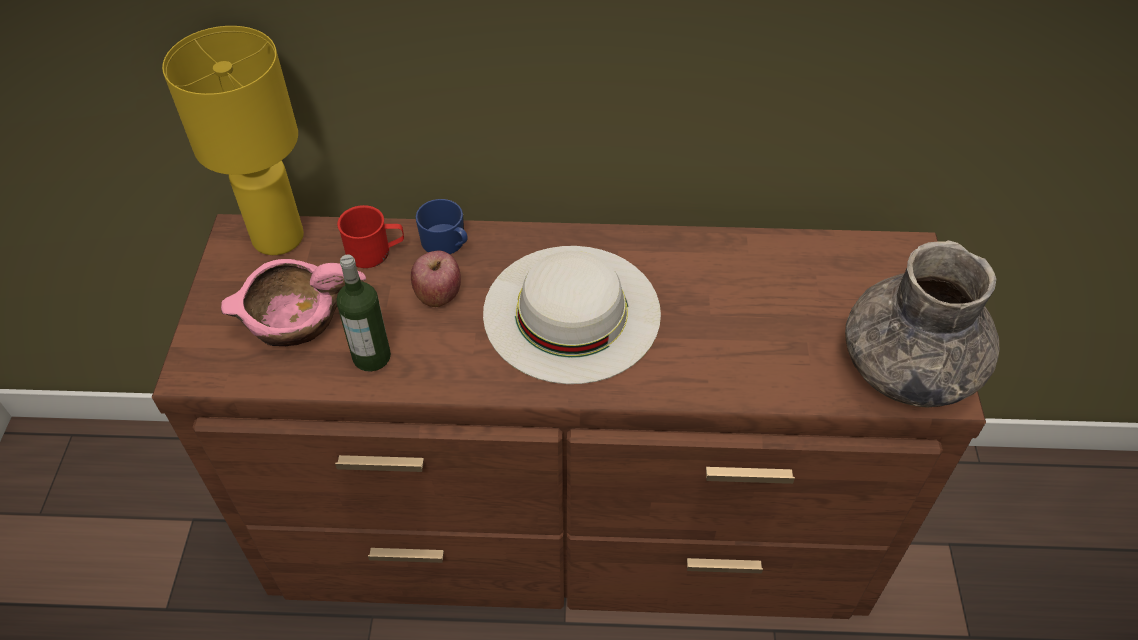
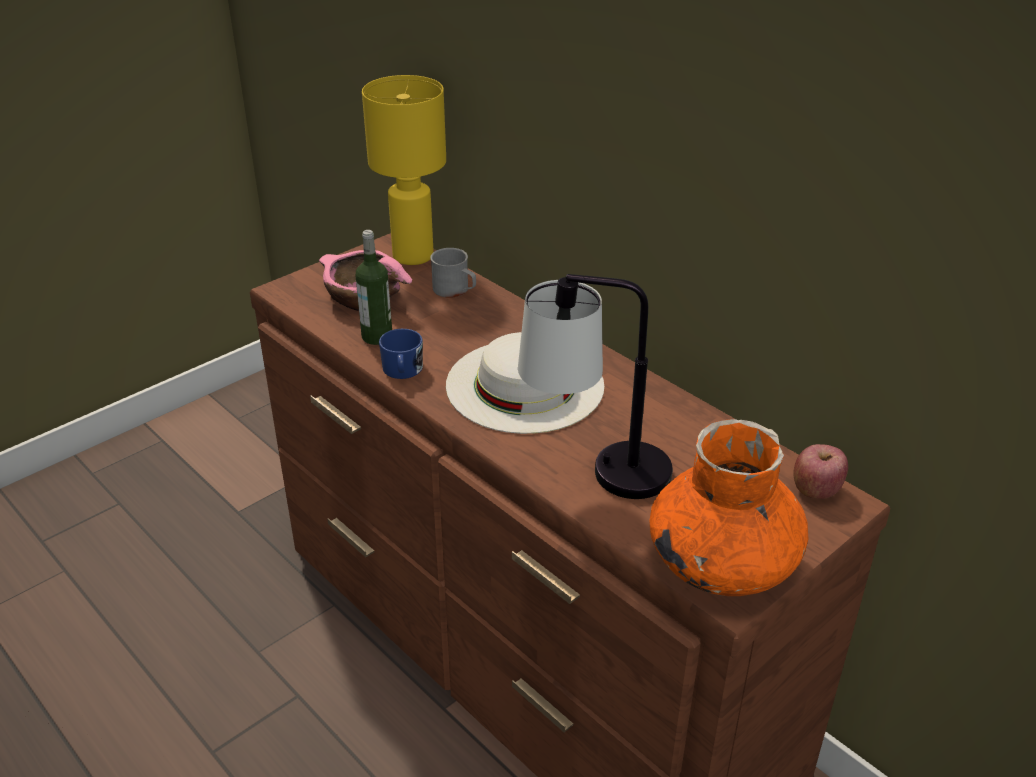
camera: 45 degrees right, 15 degrees down
red mug [337,205,404,268] -> grey mug [430,248,476,298]
apple [411,251,461,307] -> apple moved to [793,444,848,499]
blue mug [415,199,468,254] -> blue mug moved to [379,329,423,379]
grey vase [845,240,1000,408] -> orange vase [649,419,808,596]
none -> table lamp [518,274,673,499]

